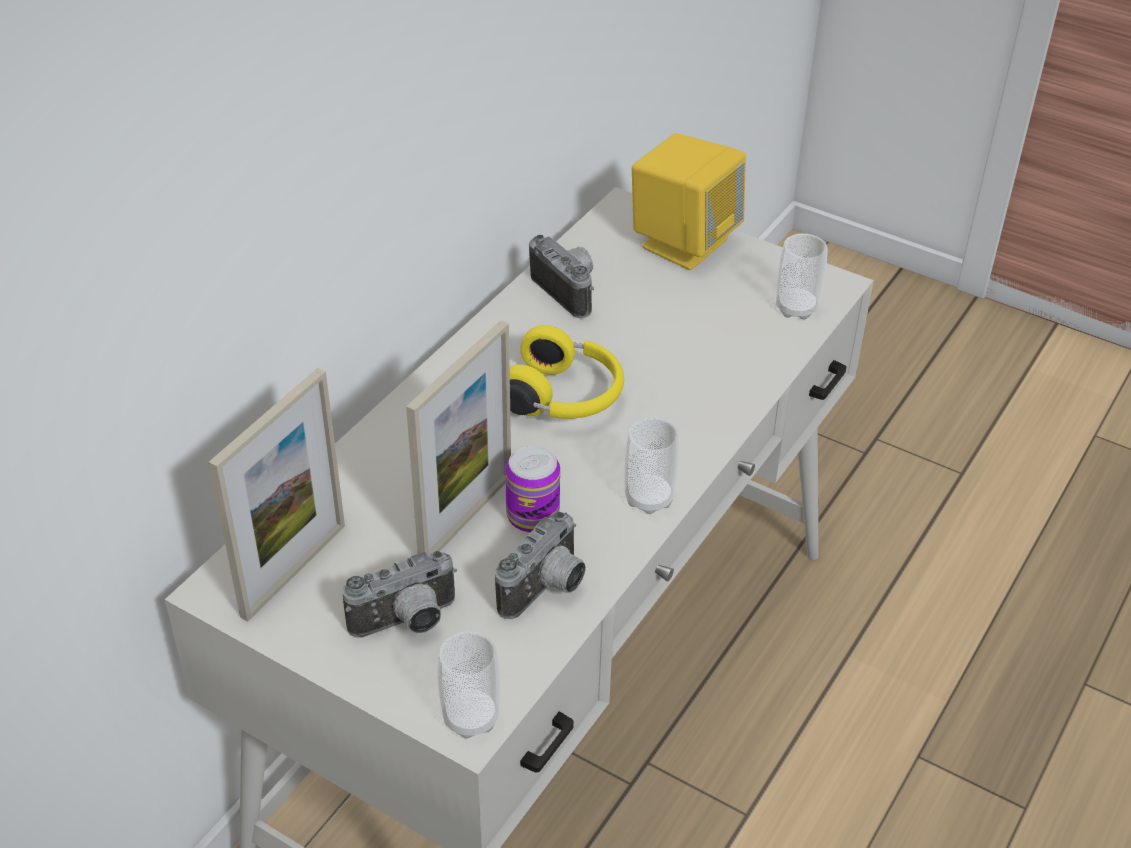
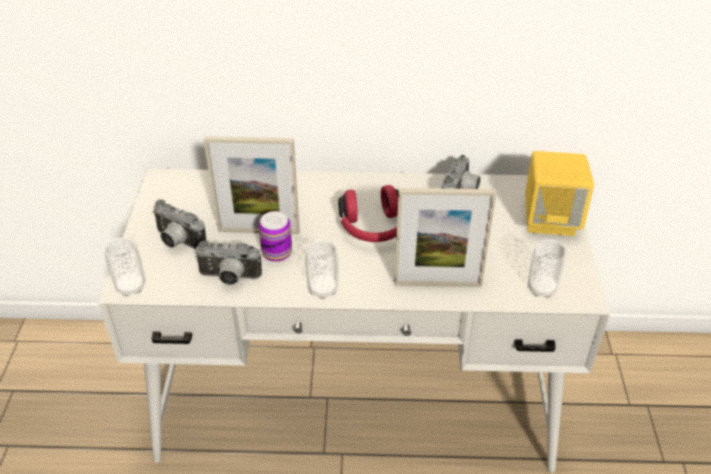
camera: 60 degrees right, 0 degrees up
picture frame [209,368,345,621] -> picture frame moved to [394,188,496,287]
yellow headphones [510,325,624,419] -> red headphones [338,185,399,242]

